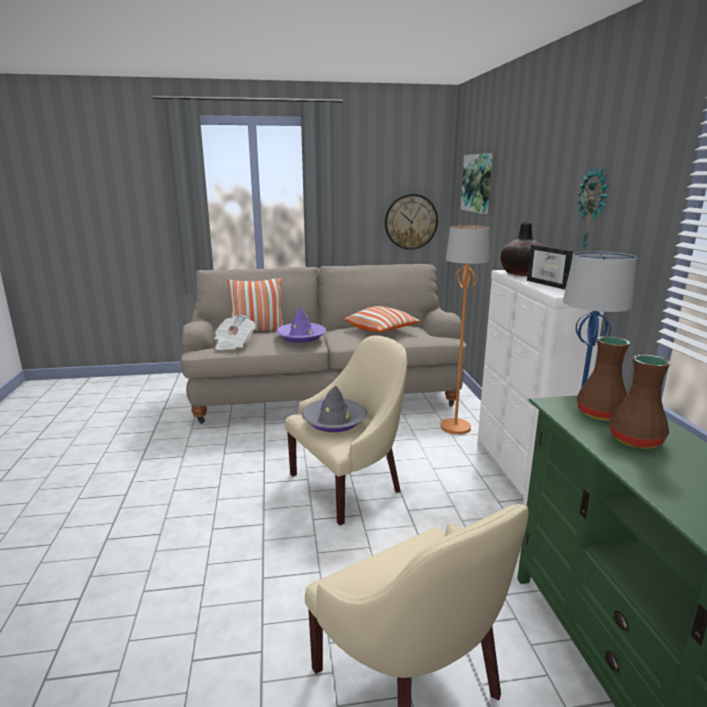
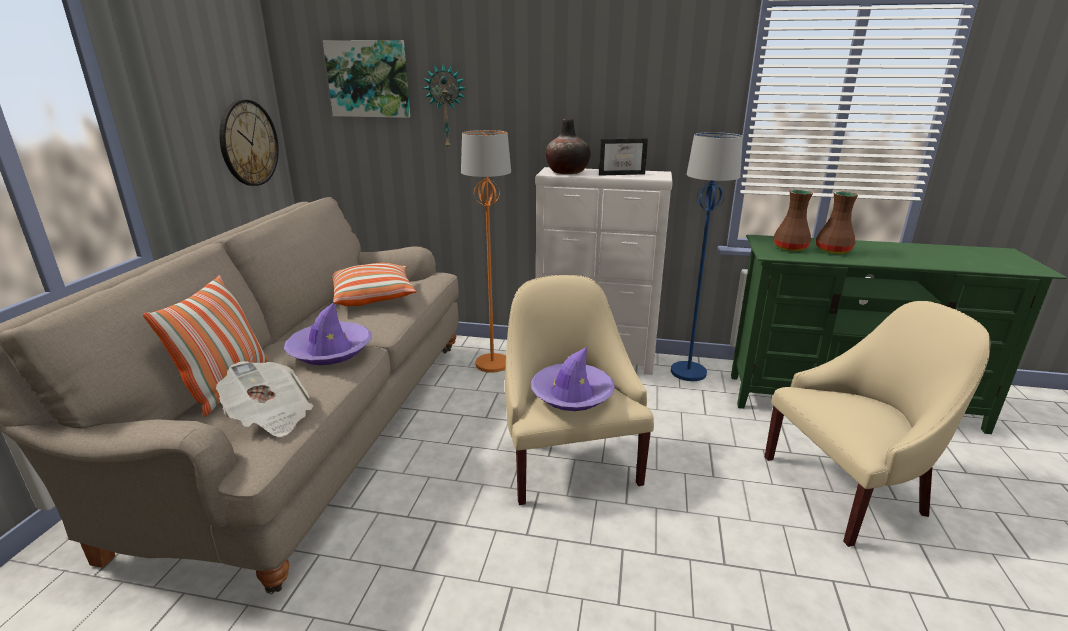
camera: 70 degrees left, 5 degrees up
grey hat [301,386,367,432] -> purple hat [531,347,615,411]
wall clock [577,166,609,252] -> wall clock moved to [423,64,466,148]

